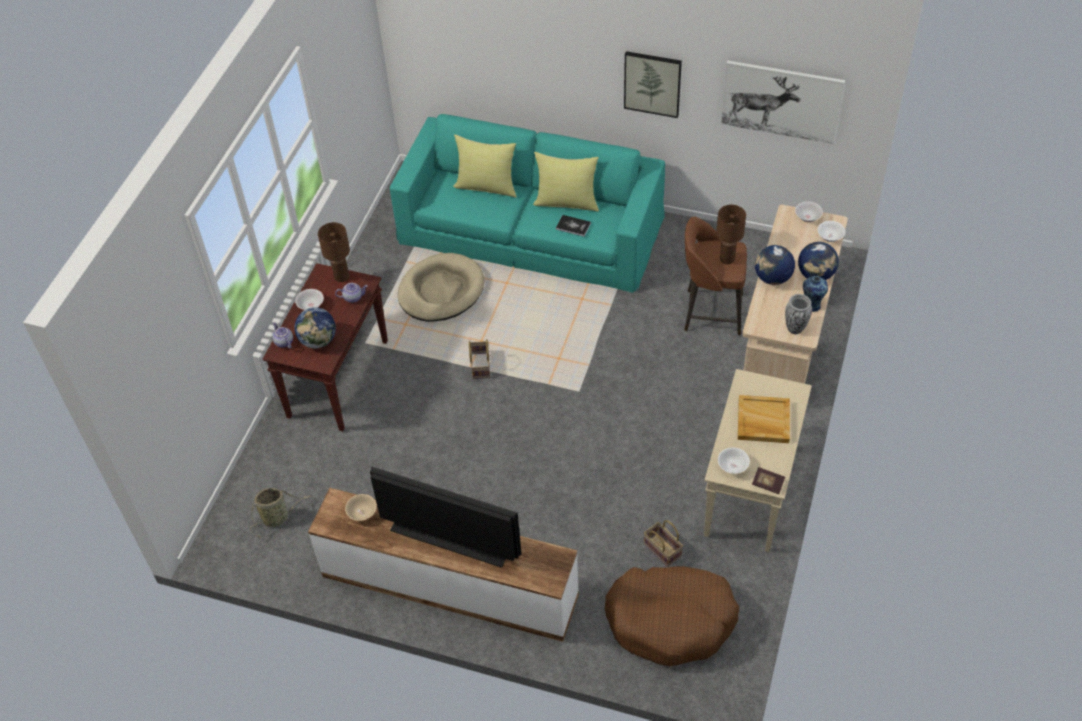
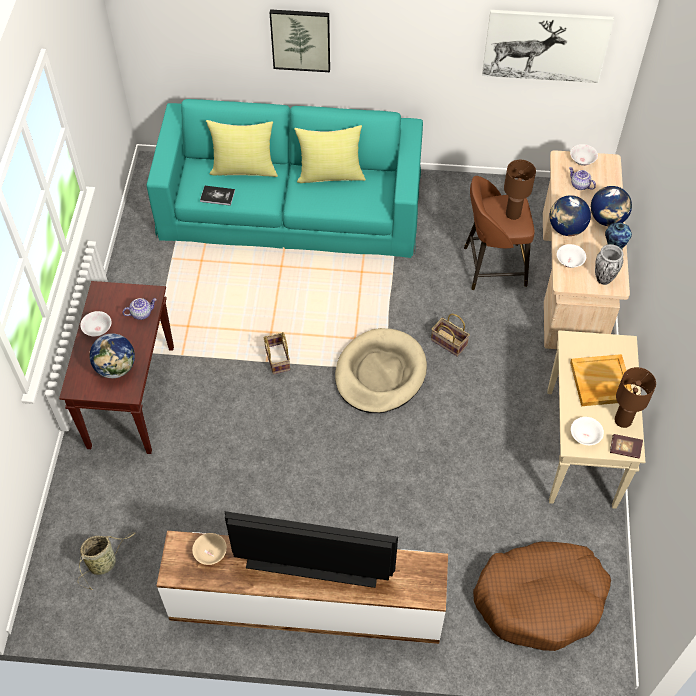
camera: 15 degrees left, 5 degrees up
teapot [272,322,293,349] -> teapot moved to [569,167,596,190]
brown table lamp [318,222,350,282] -> brown table lamp moved to [615,367,656,428]
beige dog bed [398,253,484,321] -> beige dog bed moved to [335,328,427,413]
book [556,215,591,237] -> book moved to [200,186,235,206]
picture [624,51,682,118] -> picture moved to [270,9,330,72]
basket [644,520,683,567] -> basket moved to [431,314,470,357]
white bowl [817,221,846,242] -> white bowl moved to [557,244,586,268]

